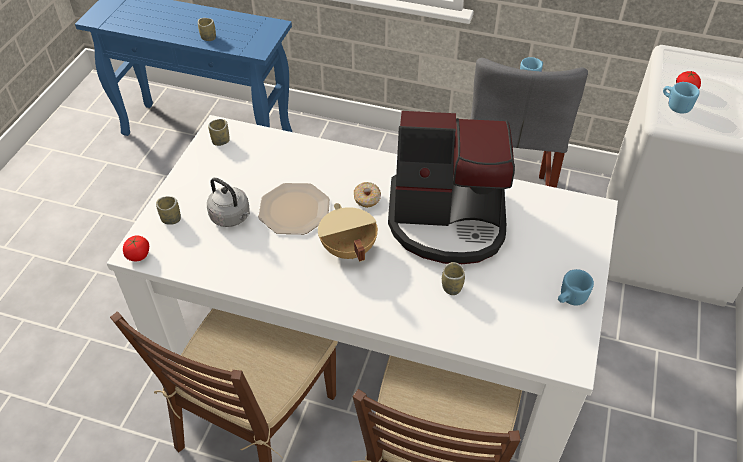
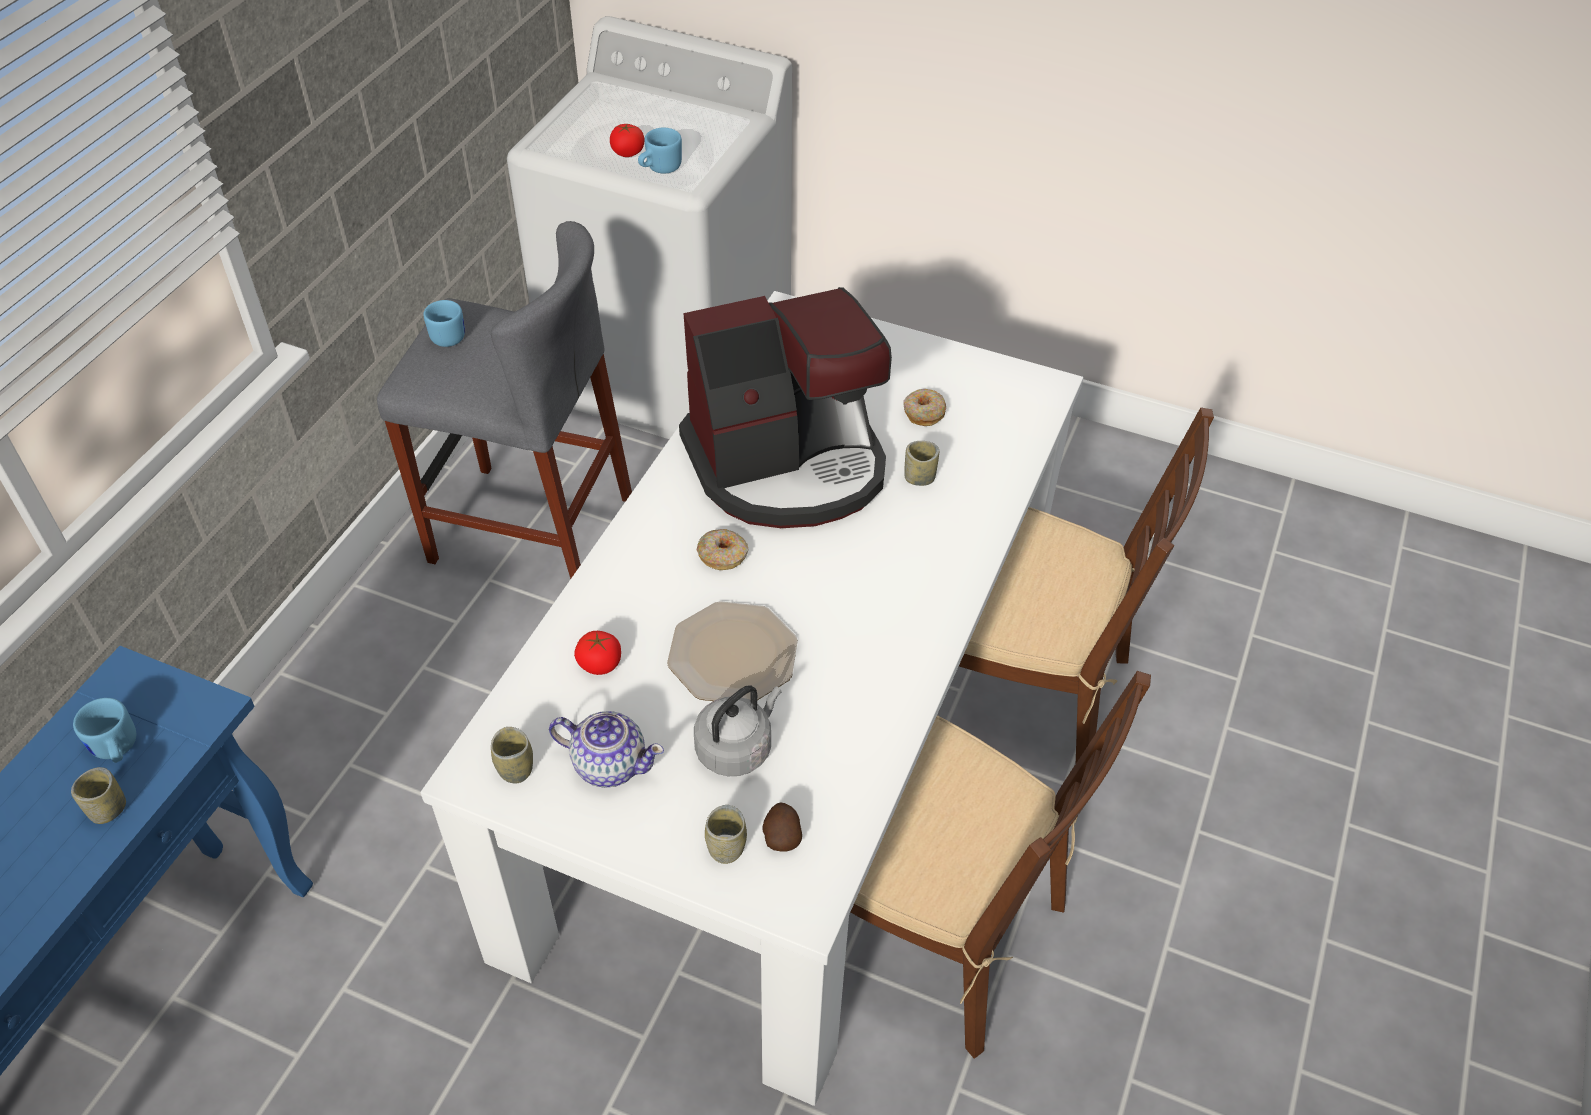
camera: 85 degrees left, 0 degrees up
tomato [123,235,149,262] -> tomato moved to [574,631,621,675]
beige cooking pot [318,203,378,262] -> none
coffee machine [388,111,515,264] -> coffee machine turned 60 degrees clockwise [679,287,892,528]
blue mug [558,269,594,305] -> blue mug moved to [73,698,136,763]
none -> teapot [549,711,664,788]
none -> potato [762,802,802,851]
none -> donut [903,389,946,426]

